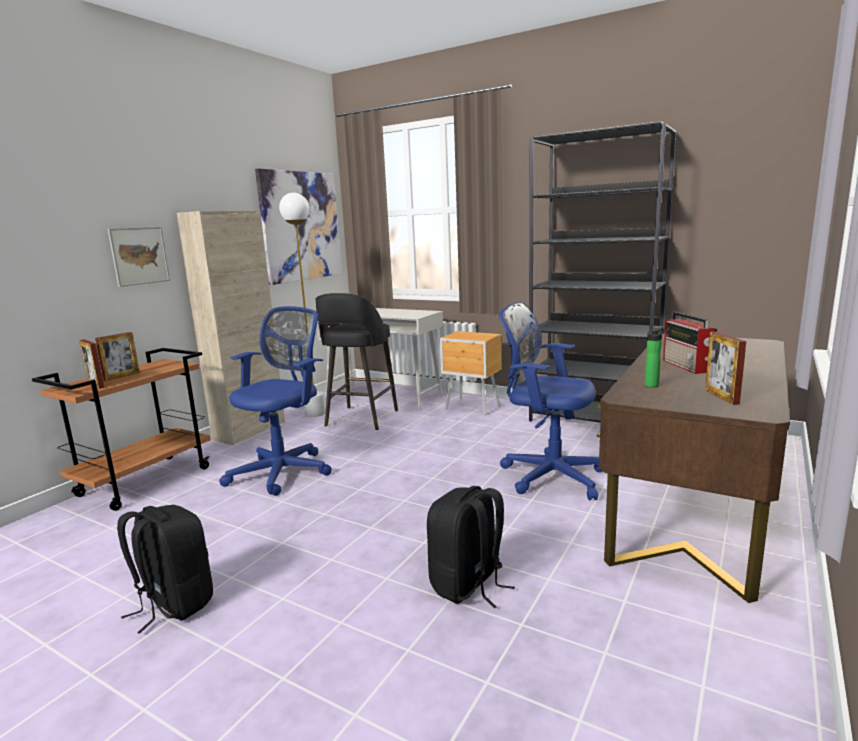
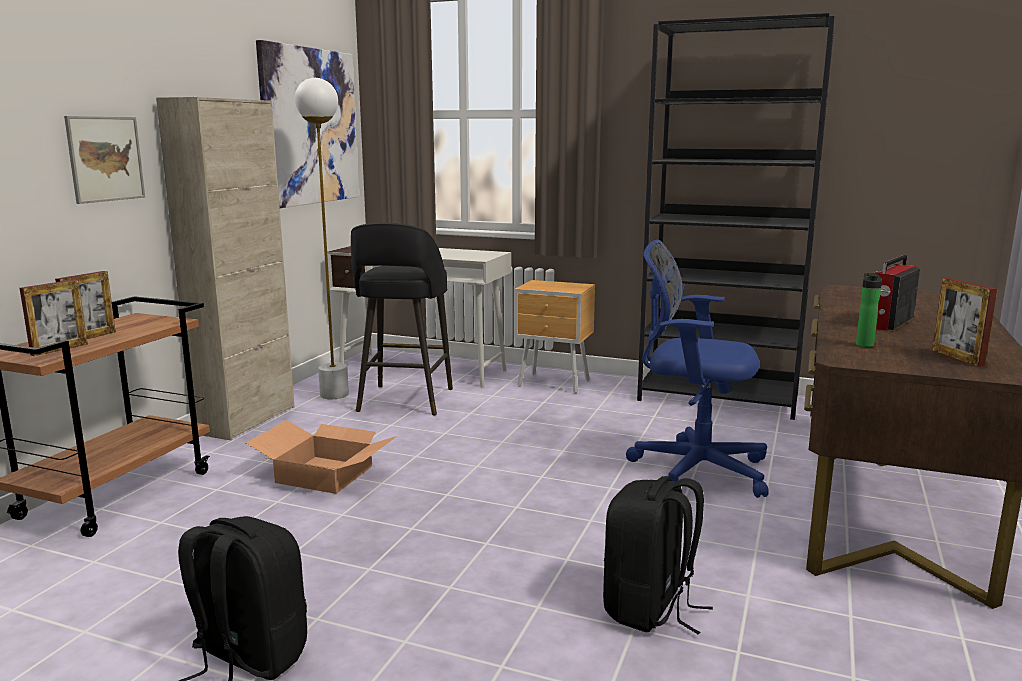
camera: 10 degrees left, 0 degrees up
picture frame [79,339,105,389] -> picture frame turned 90 degrees counterclockwise [20,279,88,356]
blue office chair [219,306,332,496] -> cardboard box [246,420,397,494]
radio [663,311,717,374] -> radio turned 60 degrees clockwise [874,255,920,331]

